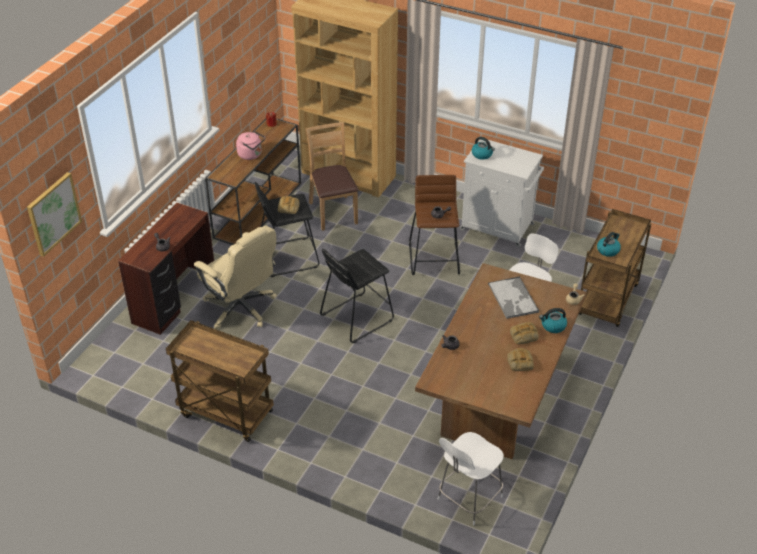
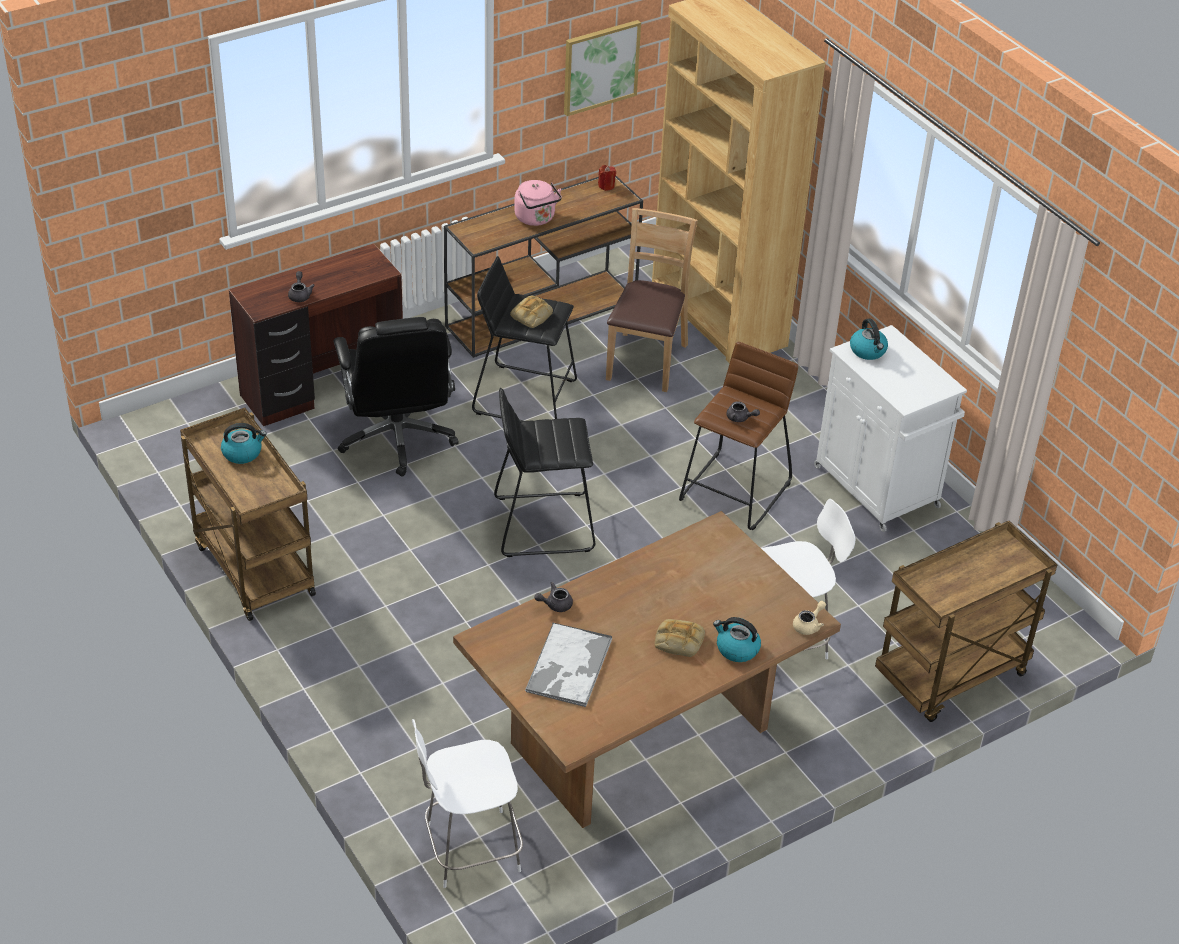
camera: 30 degrees right, 0 degrees up
picture [27,172,82,257] -> picture moved to [564,20,641,116]
beige office chair [194,226,277,329] -> black office chair [334,317,459,477]
tray [488,276,539,319] -> tray moved to [525,622,613,707]
bread [507,348,534,371] -> none
kettle [597,232,621,257] -> kettle moved to [221,423,267,464]

